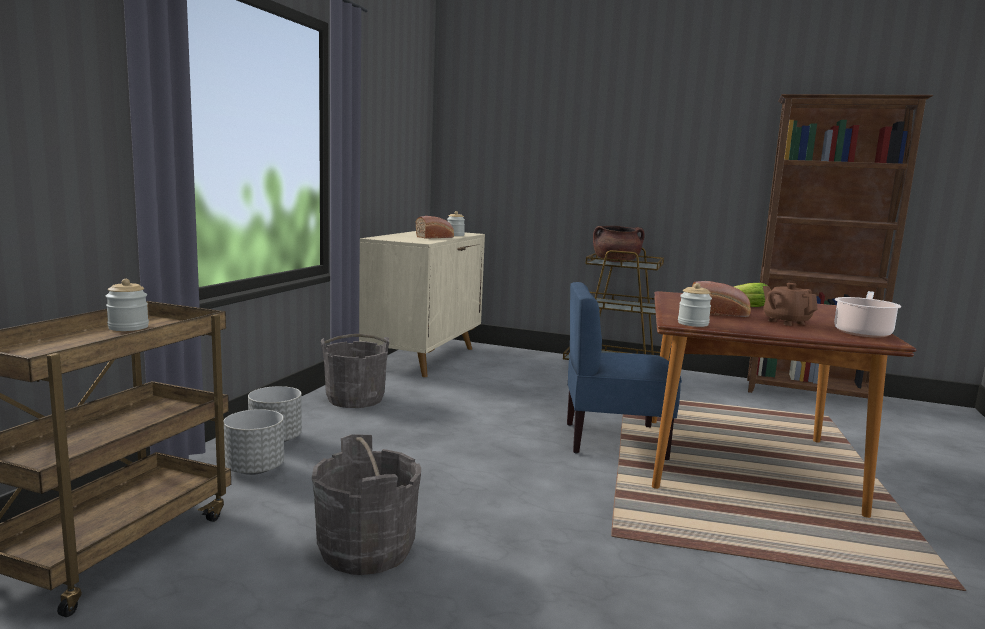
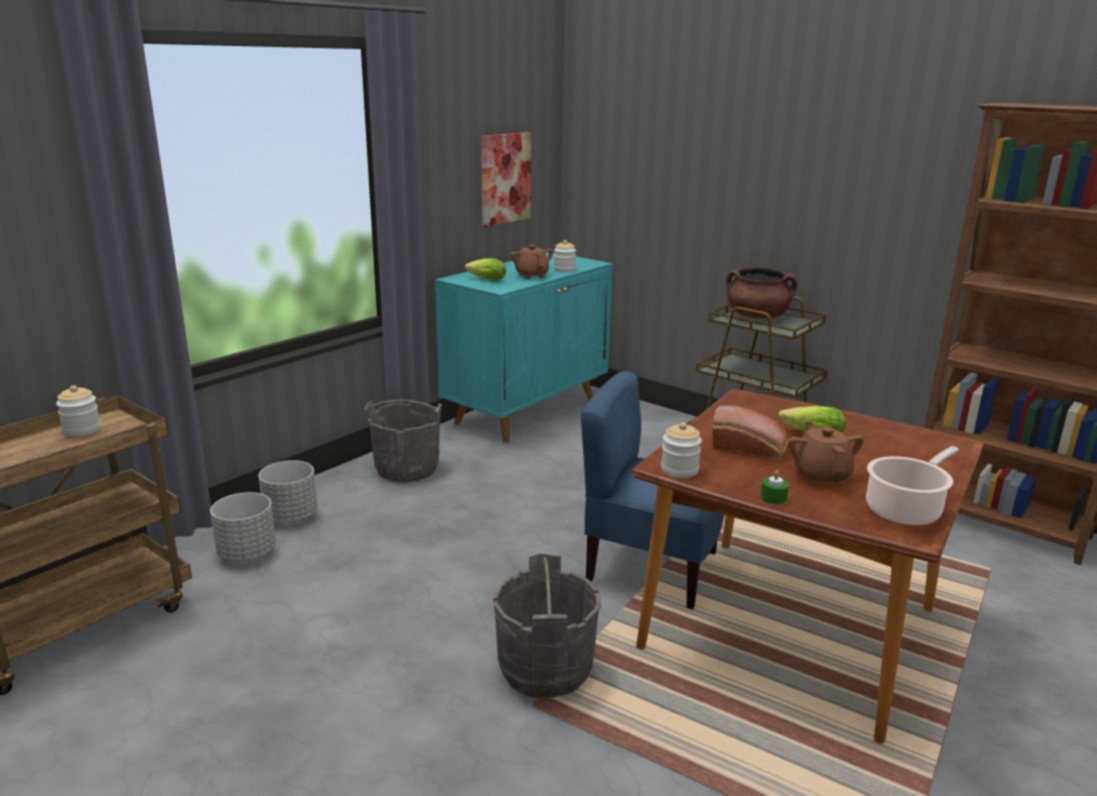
camera: 20 degrees right, 10 degrees up
grey bucket [312,434,421,575] -> grey bucket moved to [493,553,601,698]
beige cabinet [359,231,485,377] -> turquoise cabinet [435,252,613,443]
bread [416,216,454,239] -> brown teapot [510,245,553,279]
none -> lettuce [465,258,506,280]
none -> picture [481,132,531,227]
none -> green candle [760,470,789,505]

